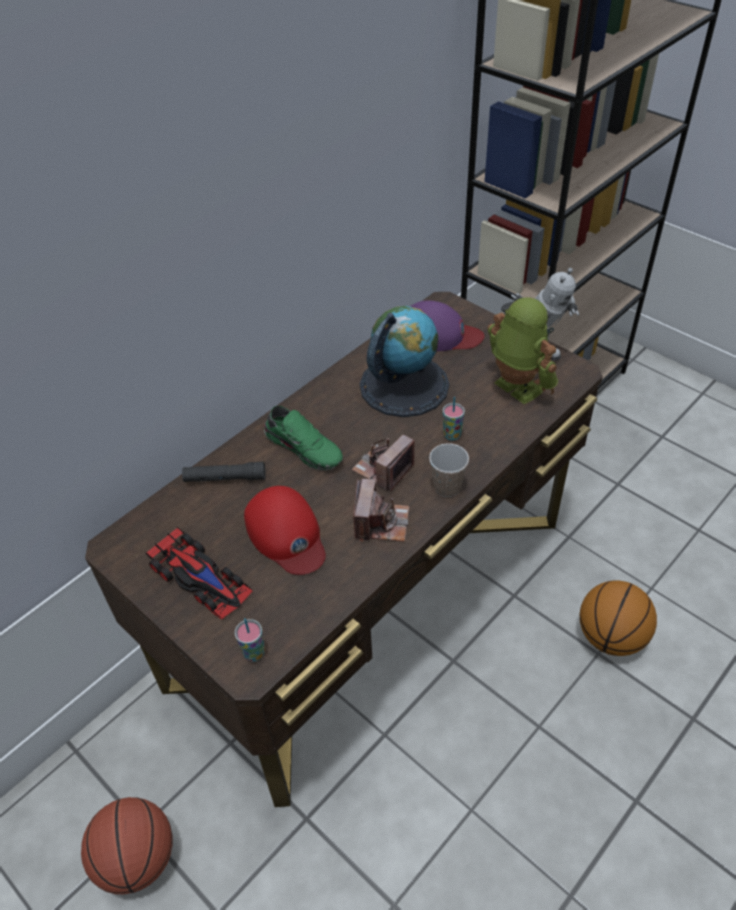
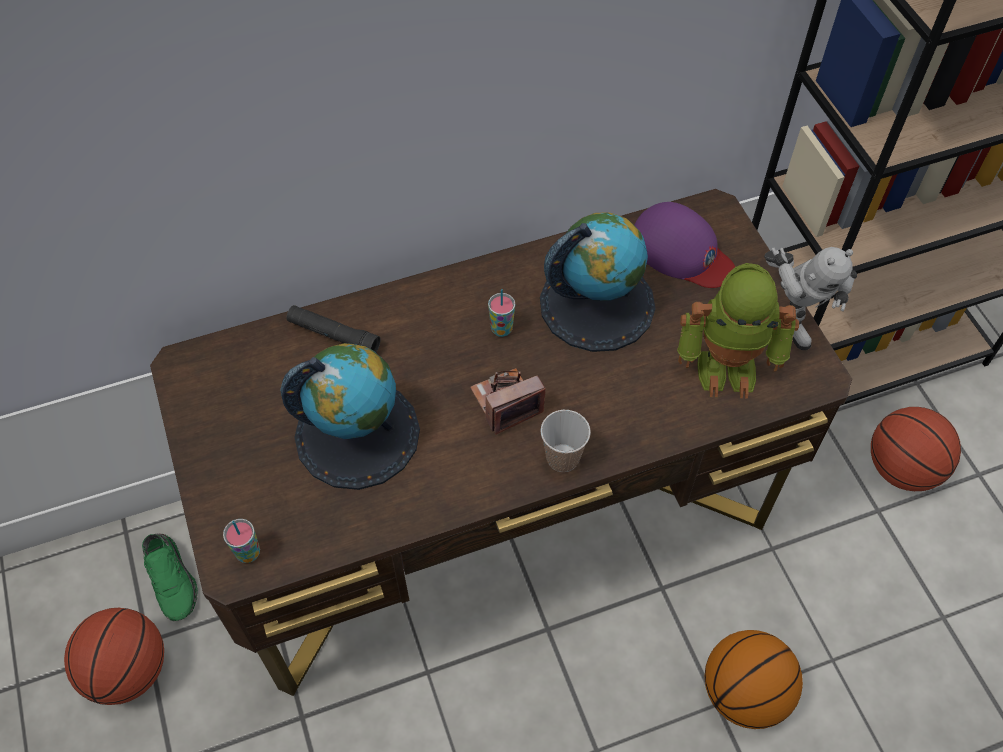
camera: 25 degrees right, 10 degrees up
toy car [145,526,252,620] -> none
red cap [244,486,326,575] -> globe [280,343,420,490]
green shoe [264,406,343,470] -> green shoe moved to [142,534,198,621]
camera [354,479,409,542] -> none
cup [443,397,465,441] -> cup moved to [488,289,515,337]
toy robot [487,297,558,404] -> toy robot turned 105 degrees clockwise [677,263,799,399]
none -> basketball [871,407,961,491]

